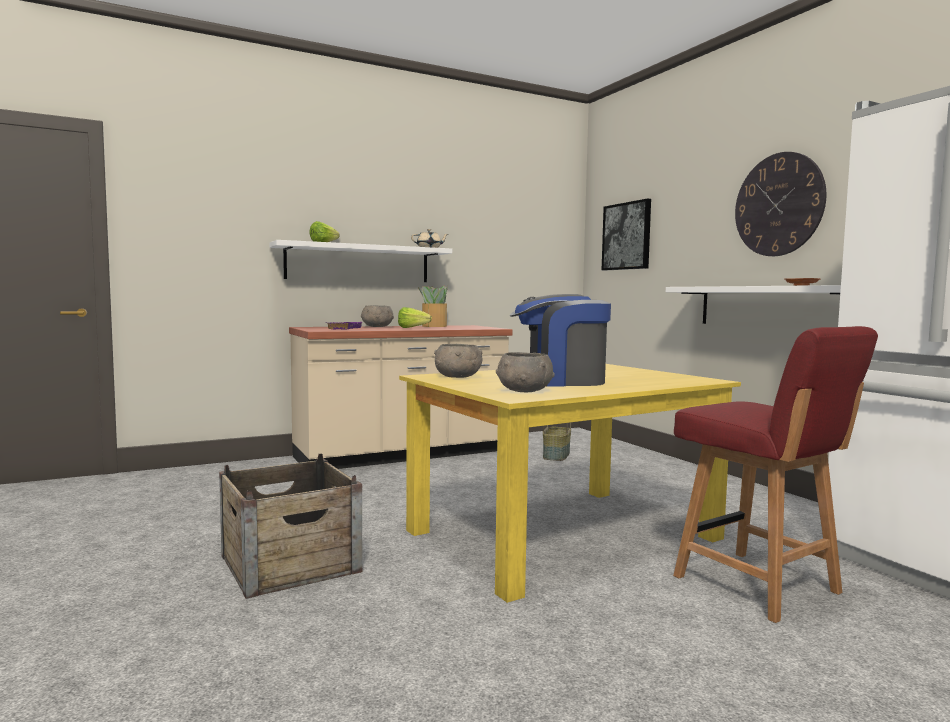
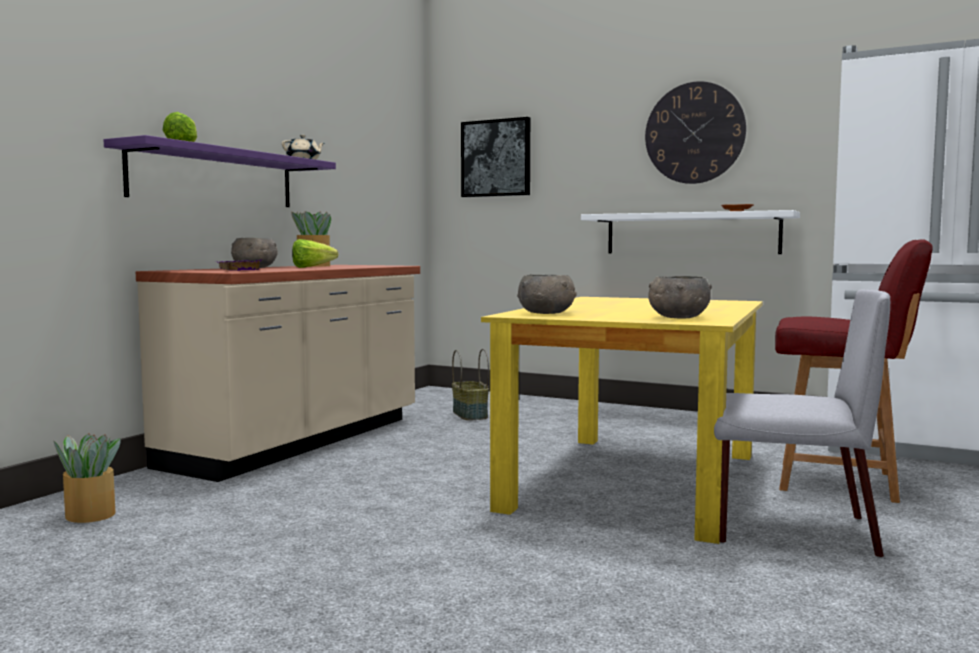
camera: 35 degrees left, 0 degrees up
crate [219,454,363,599] -> none
white shelf [269,240,452,282] -> purple shelf [104,135,336,207]
coffee machine [510,294,611,387] -> none
none -> potted plant [53,433,121,523]
none -> grey chair [714,290,890,558]

